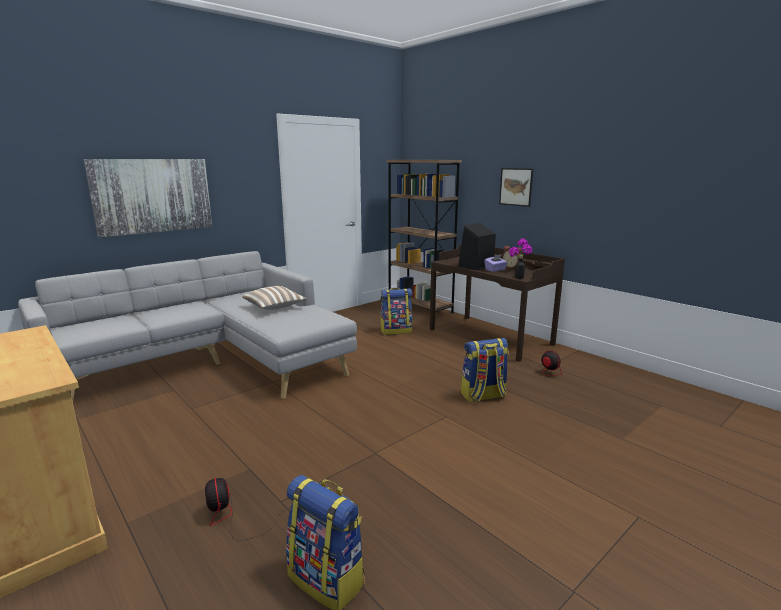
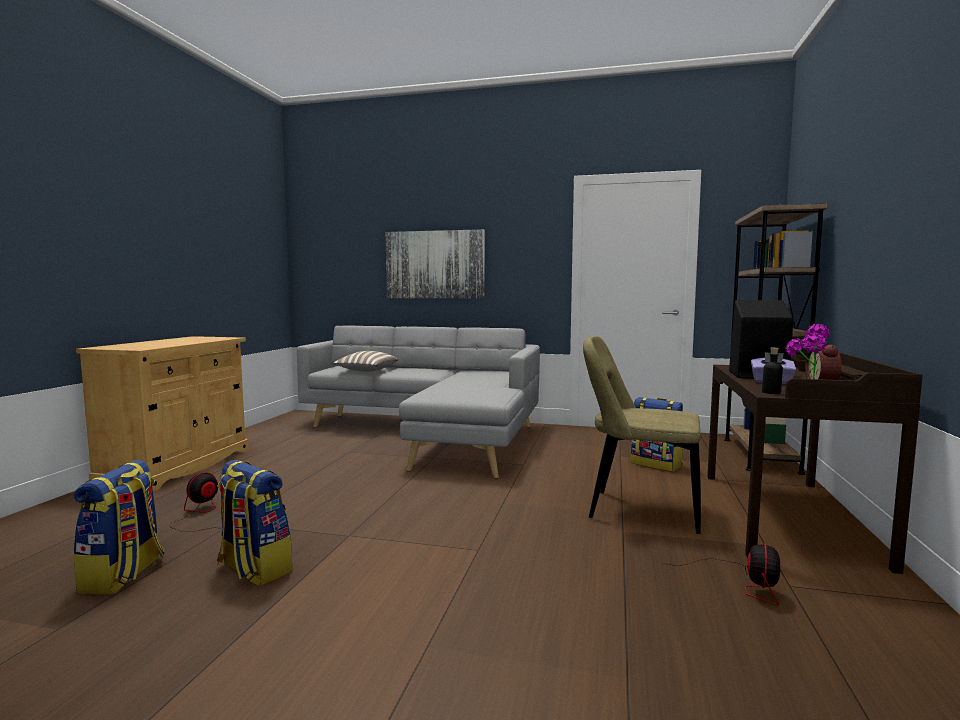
camera: 55 degrees right, 10 degrees down
pillow [242,286,307,310] -> pillow moved to [333,351,398,372]
backpack [461,338,509,402] -> backpack moved to [217,460,293,586]
picture [499,168,533,207] -> none
none -> beige chair [583,336,701,534]

